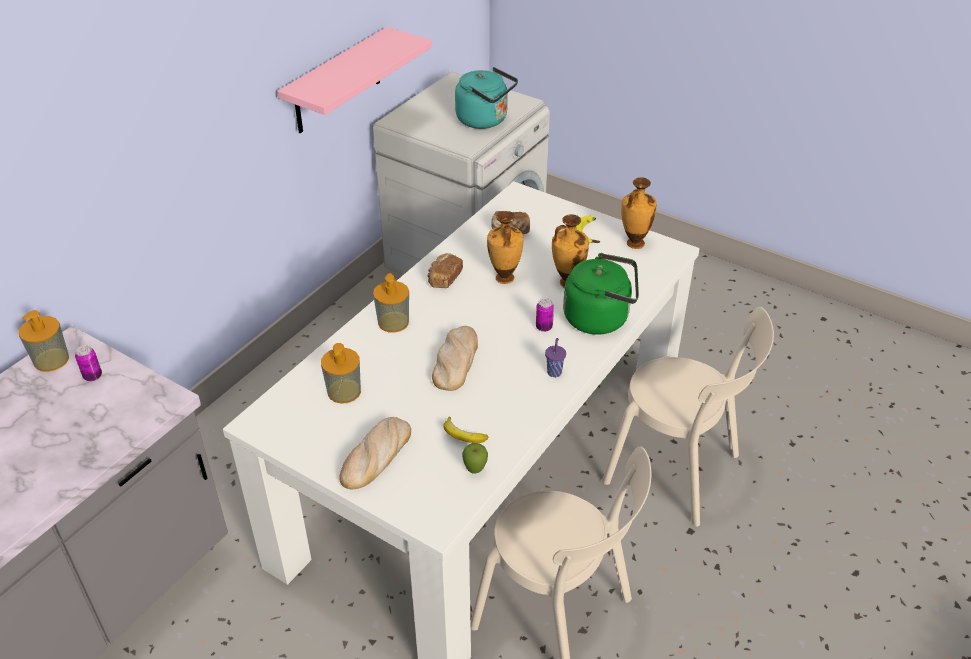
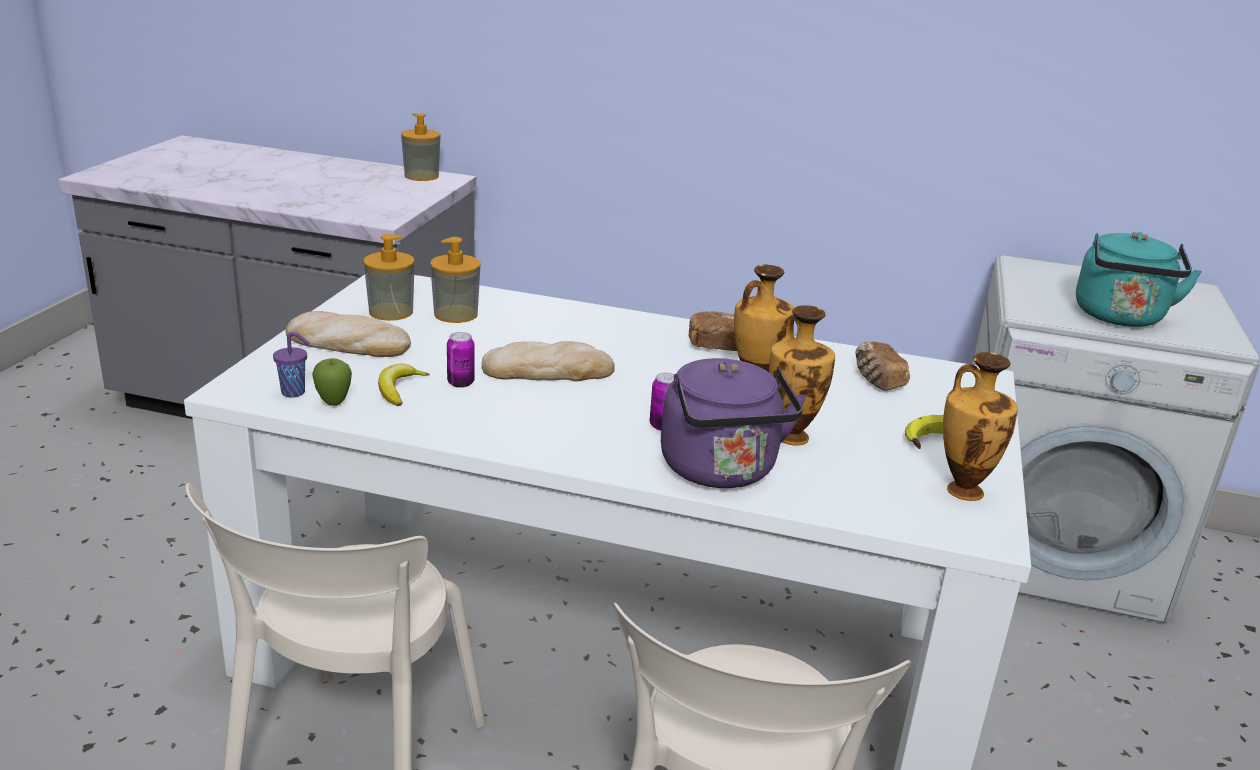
camera: 70 degrees right, 15 degrees down
can [75,345,102,381] -> can moved to [447,332,475,388]
pink shelf [277,27,432,133] -> none
soap dispenser [373,273,409,333] -> soap dispenser moved to [363,234,415,321]
purple cup [545,338,566,377] -> purple cup moved to [273,332,310,397]
green kettle [563,253,639,335] -> purple kettle [661,358,806,488]

